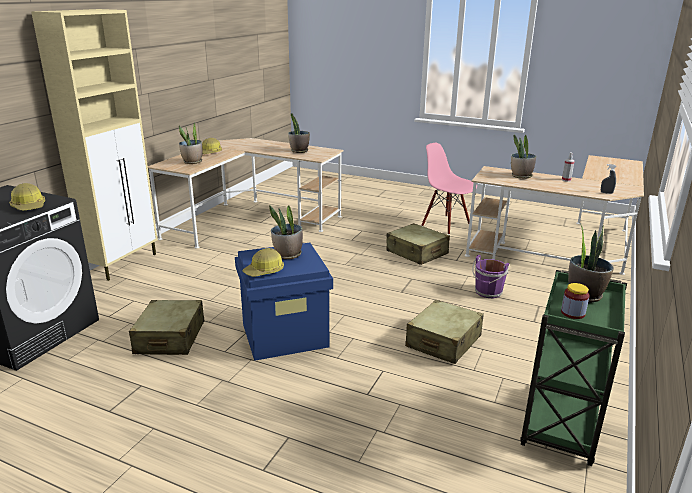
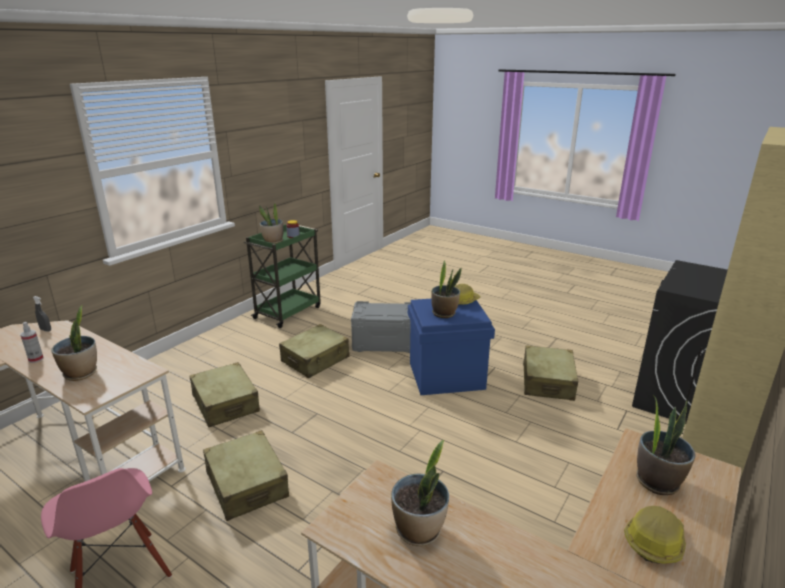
camera: 170 degrees left, 0 degrees up
hard hat [9,183,45,211] -> none
purple bucket [472,255,509,298] -> beige suitcase [189,362,260,427]
none -> grey storage box [351,301,411,353]

